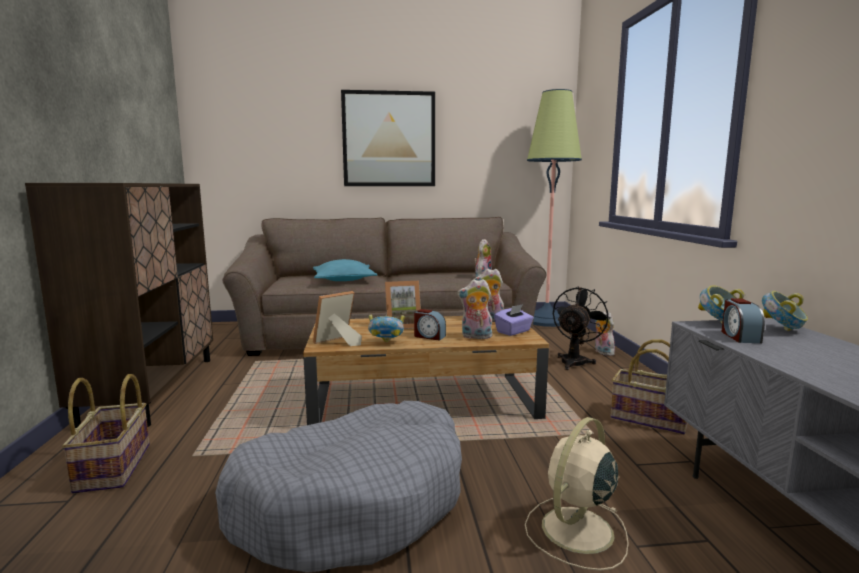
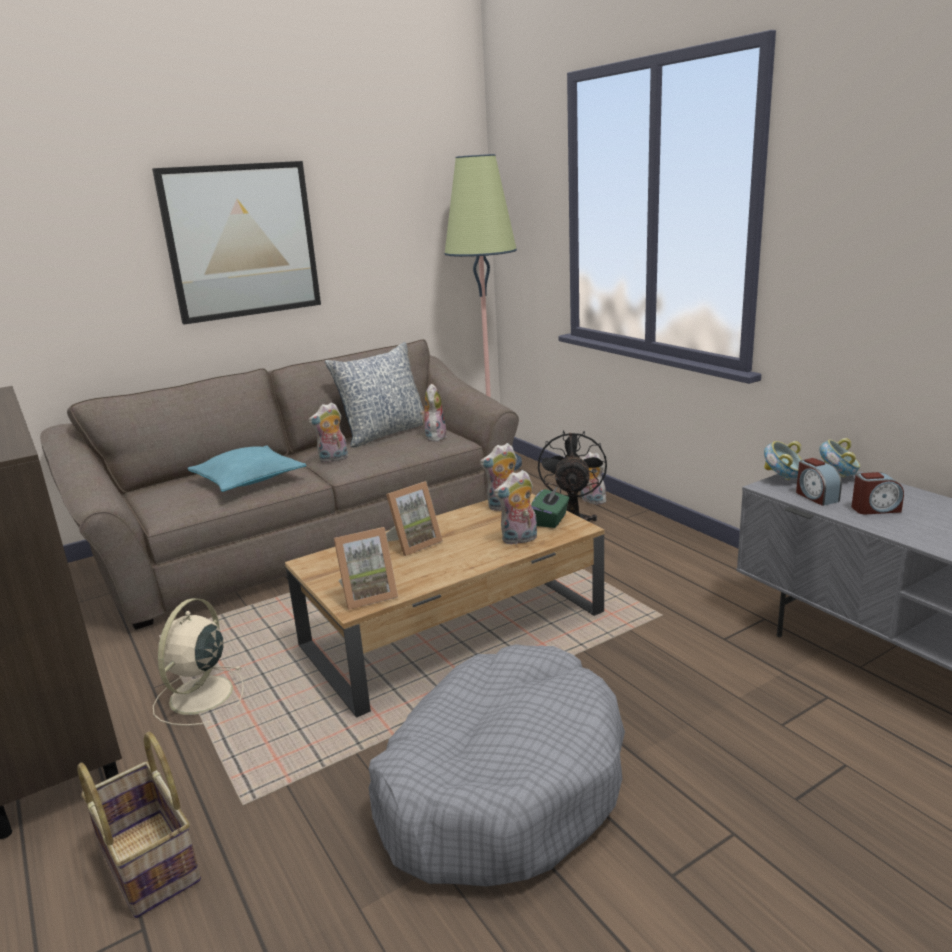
camera: 25 degrees left, 10 degrees up
picture frame [313,291,362,346] -> picture frame turned 135 degrees counterclockwise [334,527,398,610]
bowl [368,315,405,342] -> none
alarm clock [414,309,446,341] -> alarm clock moved to [852,472,904,514]
purple tissue box [494,304,534,336] -> green tissue box [531,486,569,528]
beige fan [525,417,629,571] -> beige fan moved to [153,598,244,726]
basket [610,339,688,435] -> none
none -> plush toy [308,402,348,463]
none -> pillow [325,342,424,447]

